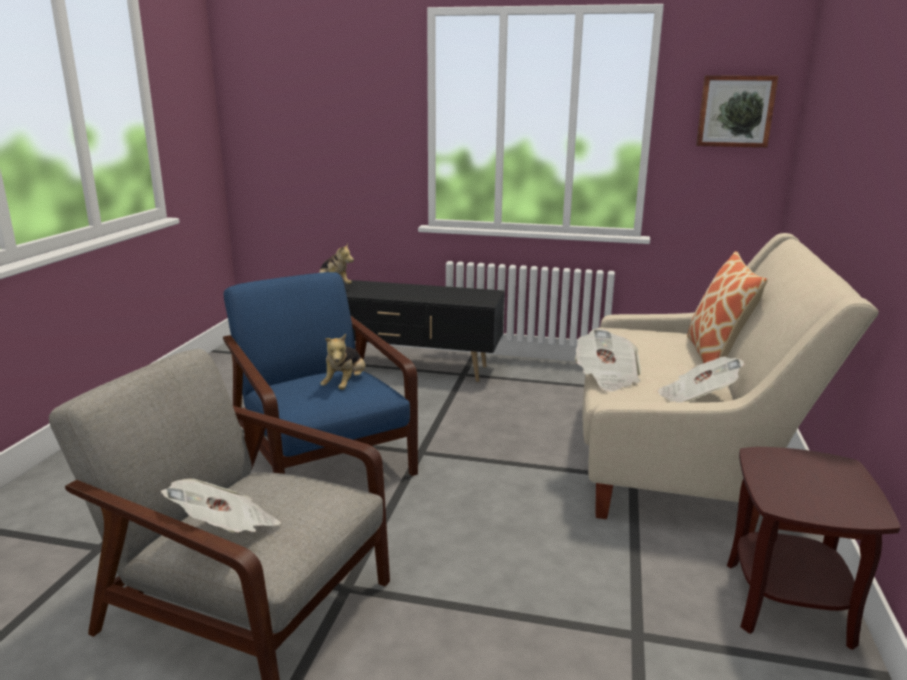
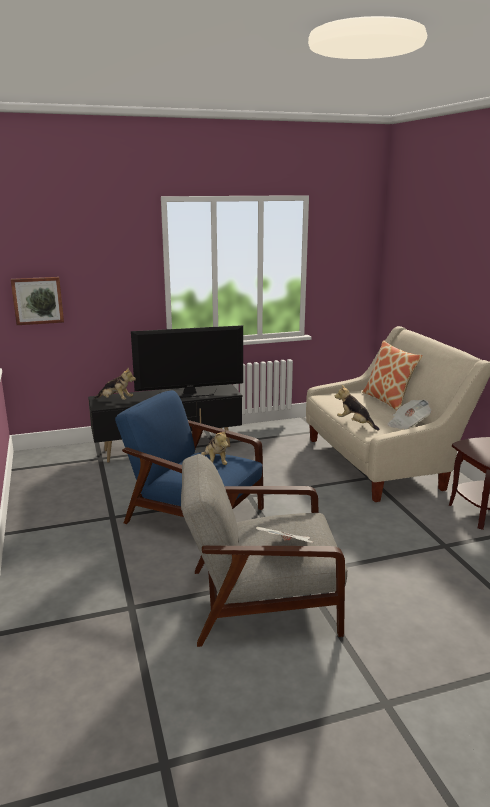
camera: 30 degrees left, 0 degrees up
newspaper [575,329,641,392] -> plush toy [335,385,380,430]
picture [696,75,778,148] -> picture moved to [11,277,64,325]
none -> television [131,325,243,398]

